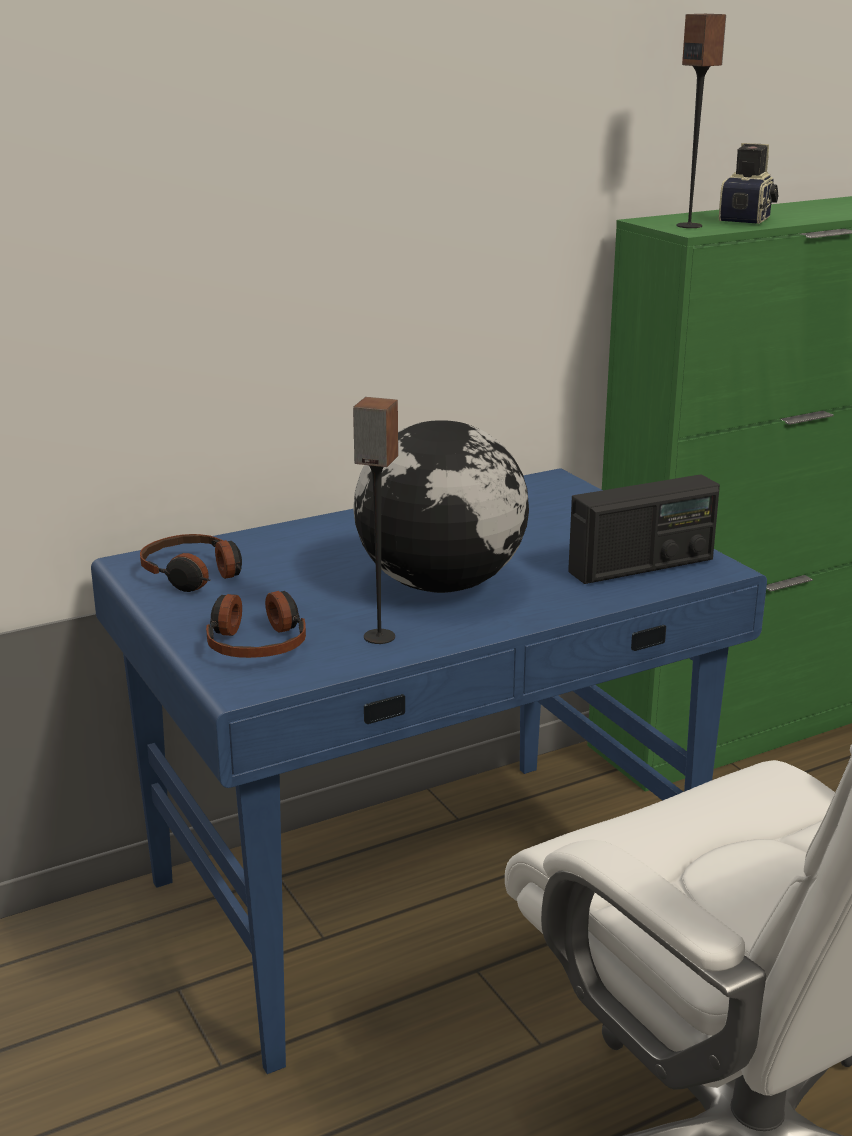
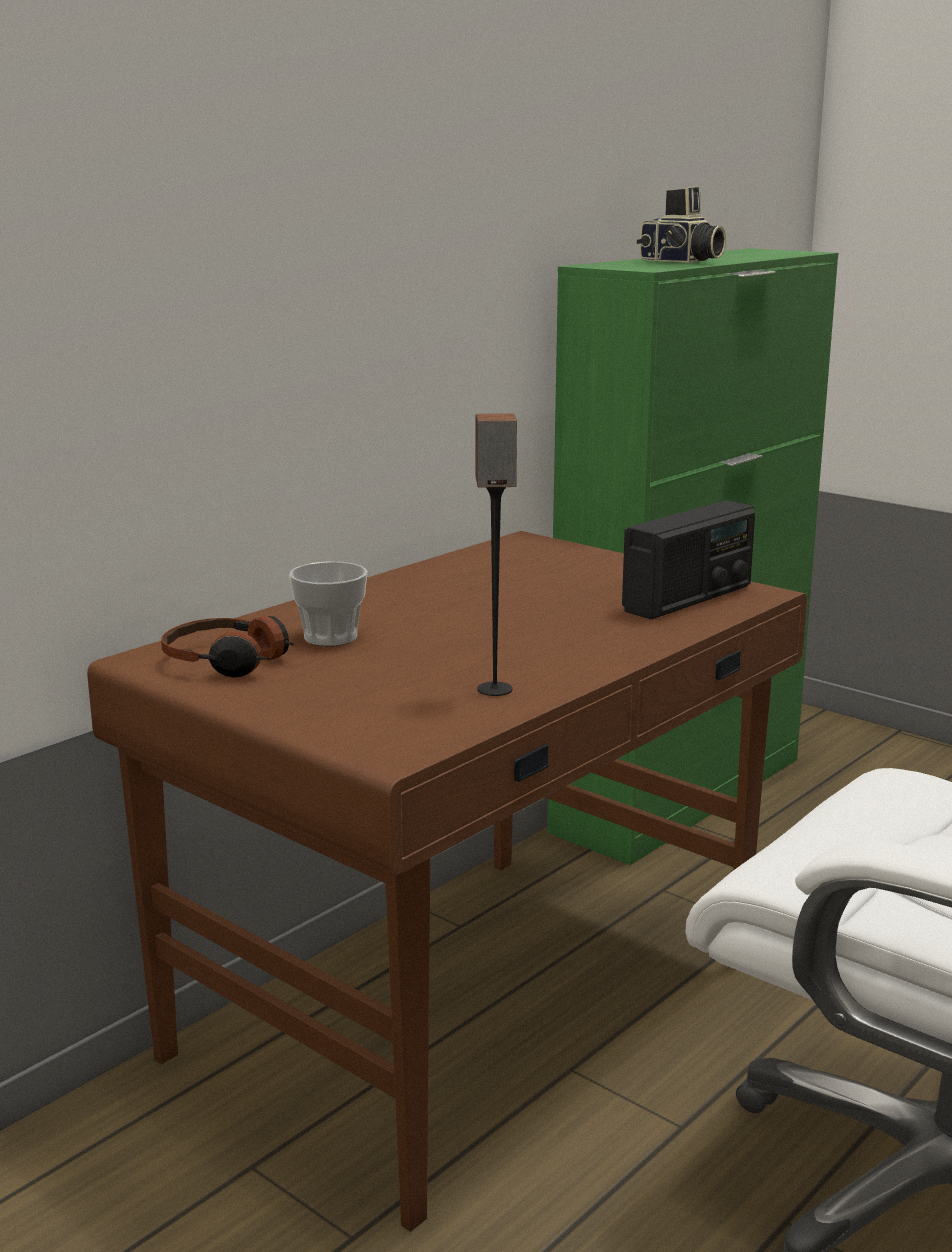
camera: 20 degrees left, 5 degrees down
blue desk [91,469,767,1074] -> brown desk [87,531,808,1232]
headphones [206,591,306,658] -> none
globe [353,420,529,593] -> none
speaker [676,14,726,228] -> none
camera [719,143,778,224] -> camera turned 120 degrees clockwise [637,187,726,263]
none -> cup [289,562,368,646]

